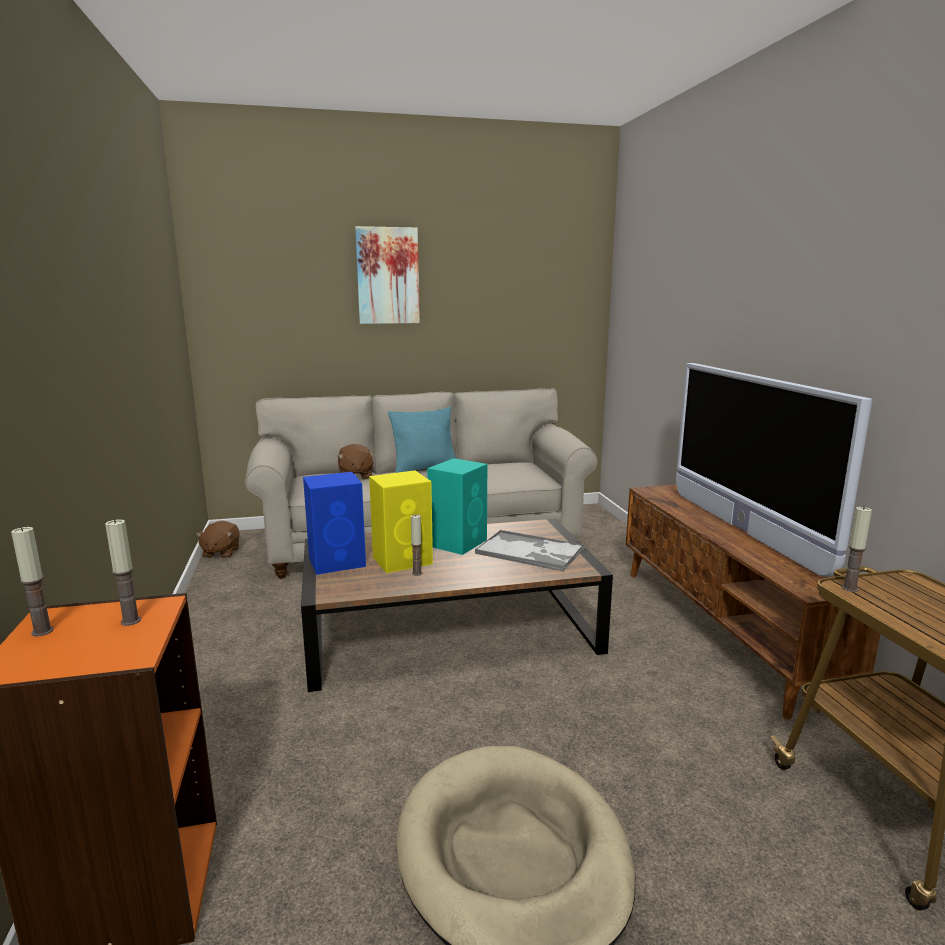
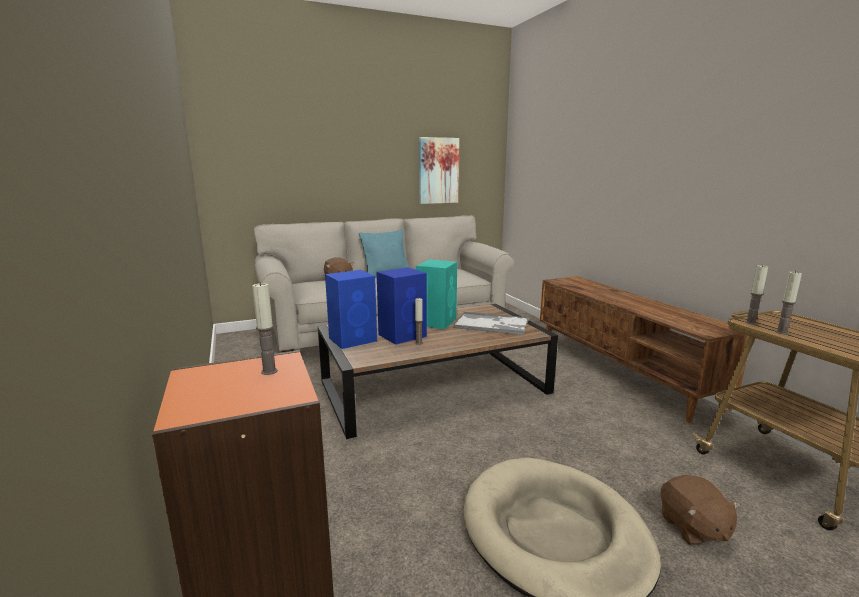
camera: 10 degrees left, 0 degrees up
candle [11,526,54,636] -> candle moved to [776,271,802,335]
brown plush toy [196,521,240,558] -> brown plush toy moved to [660,475,741,546]
picture [355,226,420,324] -> picture moved to [419,137,459,204]
yellow speaker [369,470,433,573] -> blue speaker [376,267,427,345]
television [676,363,873,577] -> none

